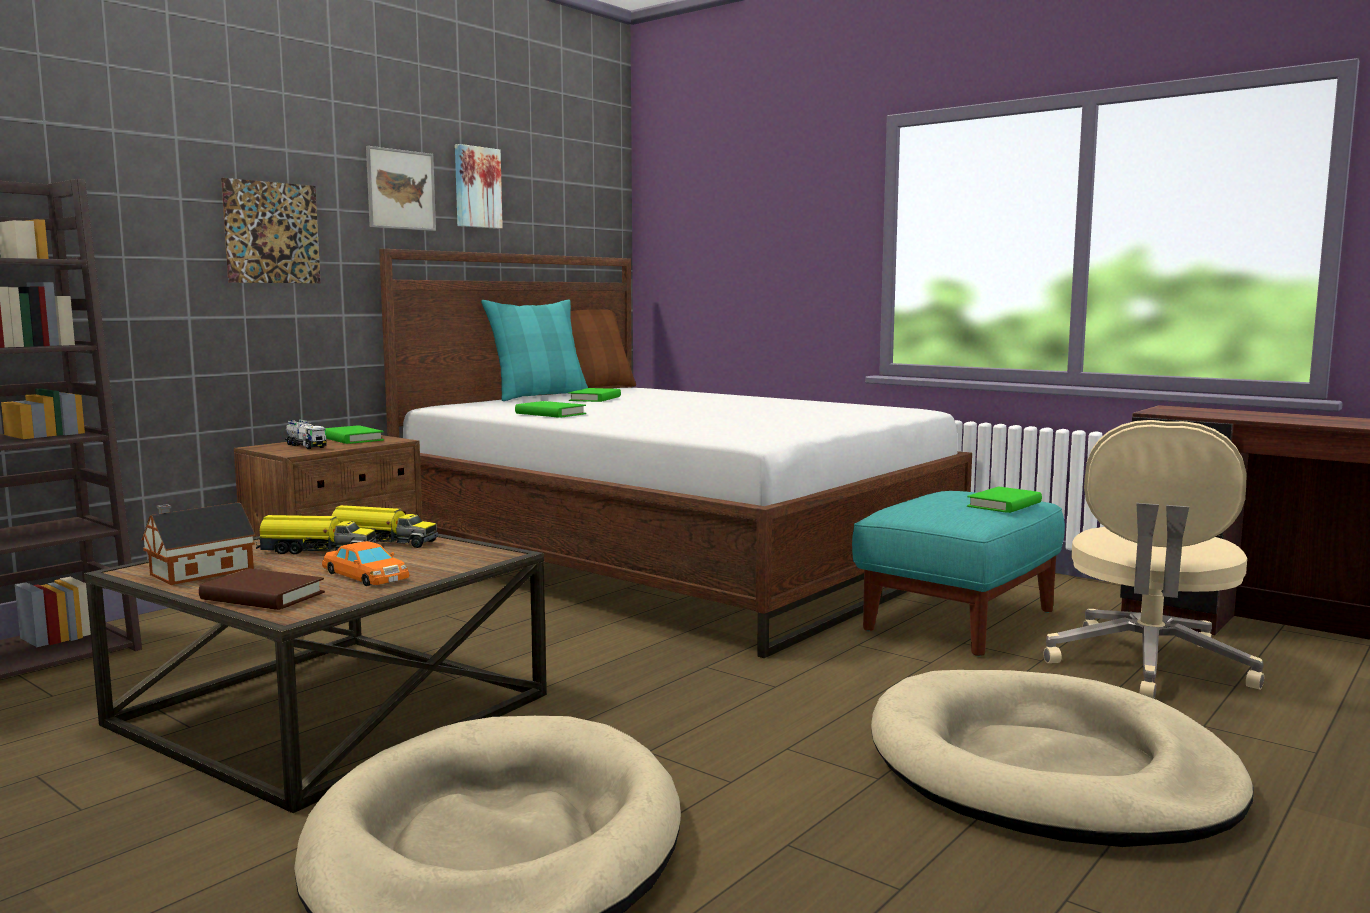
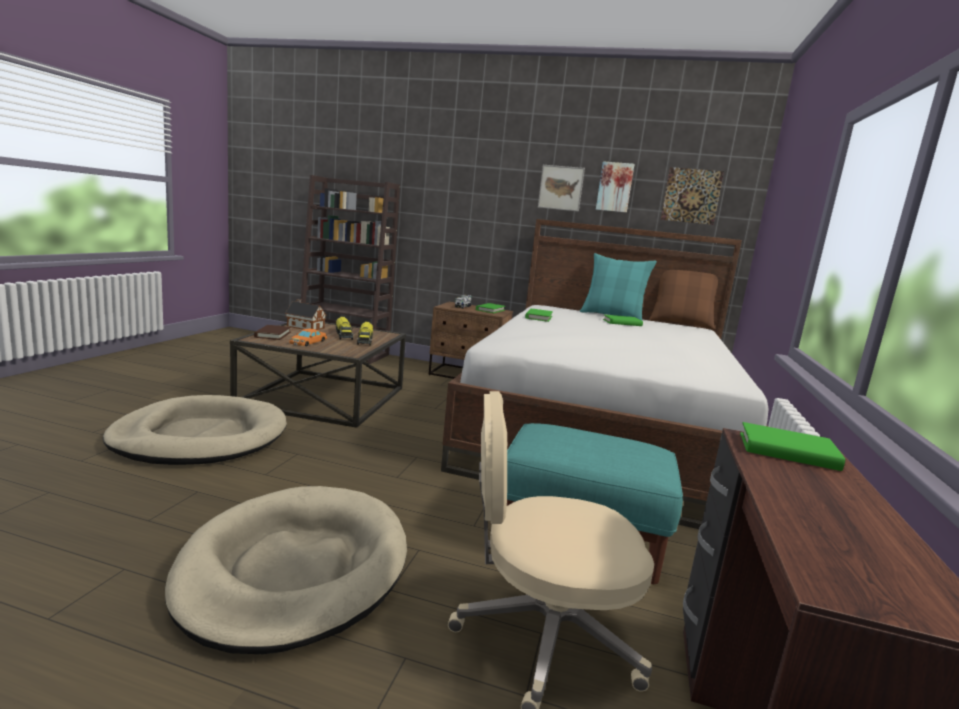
camera: 65 degrees right, 5 degrees up
picture [221,178,321,283] -> picture moved to [661,167,724,225]
green book [967,487,1042,513] -> green book moved to [740,422,845,471]

